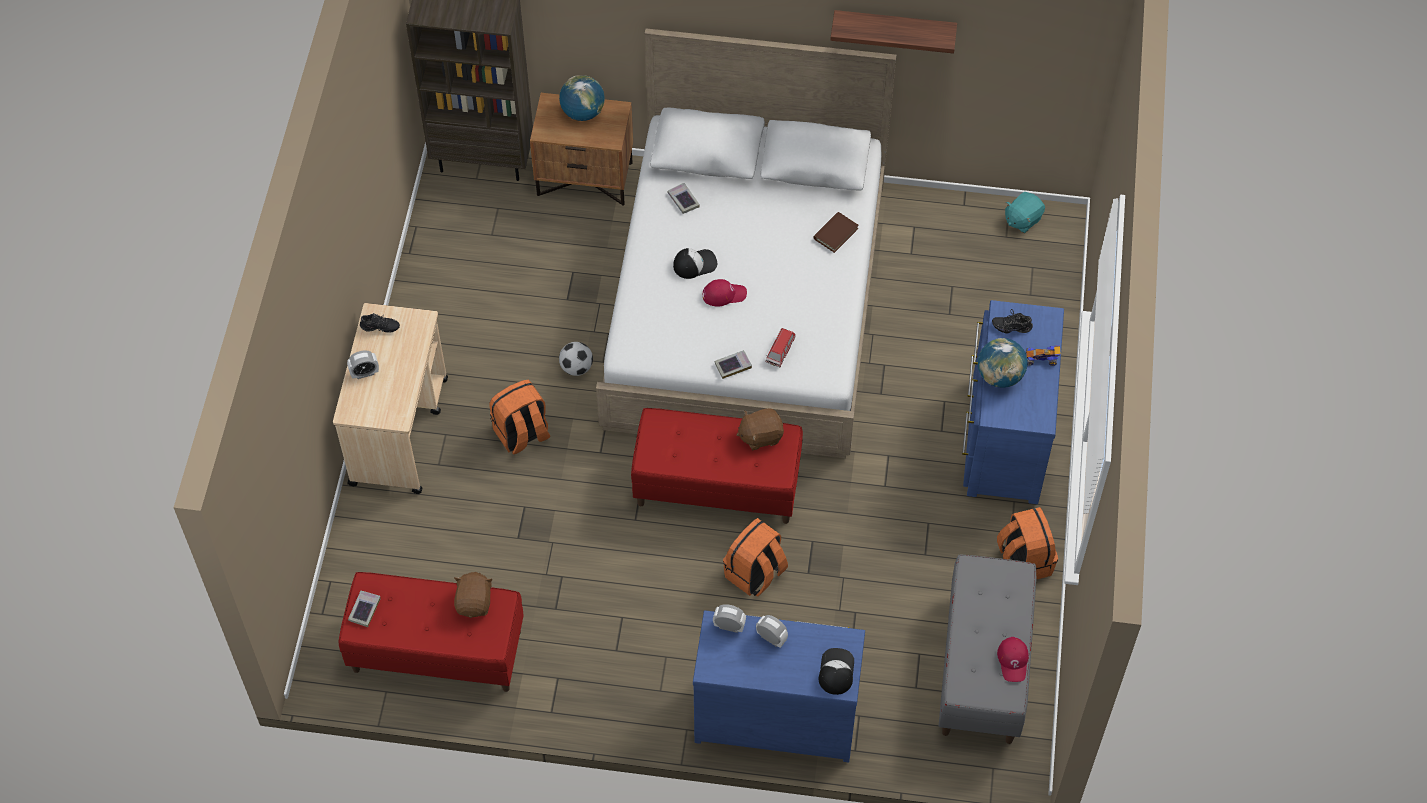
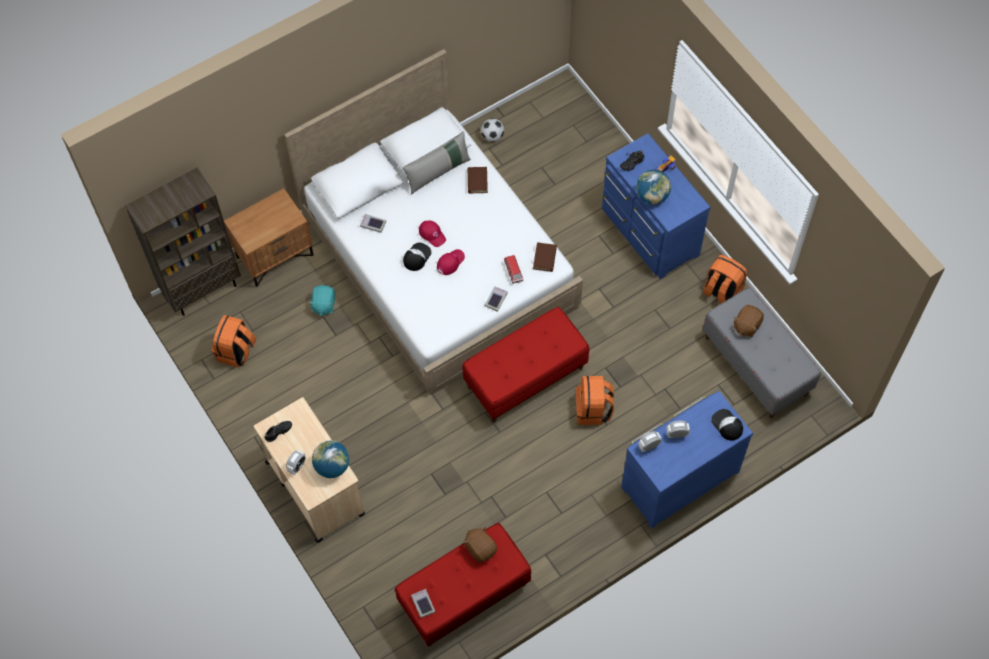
camera: 40 degrees left, 5 degrees up
orange backpack [490,380,550,455] -> orange backpack moved to [212,315,256,367]
globe [559,75,605,121] -> globe moved to [312,440,350,478]
football [559,342,593,376] -> football moved to [481,118,504,142]
brown plush toy [737,408,784,450] -> brown plush toy moved to [734,305,764,337]
shelf [830,10,957,54] -> none
red cap [997,637,1029,682] -> red cap moved to [419,220,446,247]
turquoise plush toy [1005,192,1045,233] -> turquoise plush toy moved to [309,285,335,316]
none -> grey pillow [403,132,471,194]
none -> brown book [533,242,557,272]

